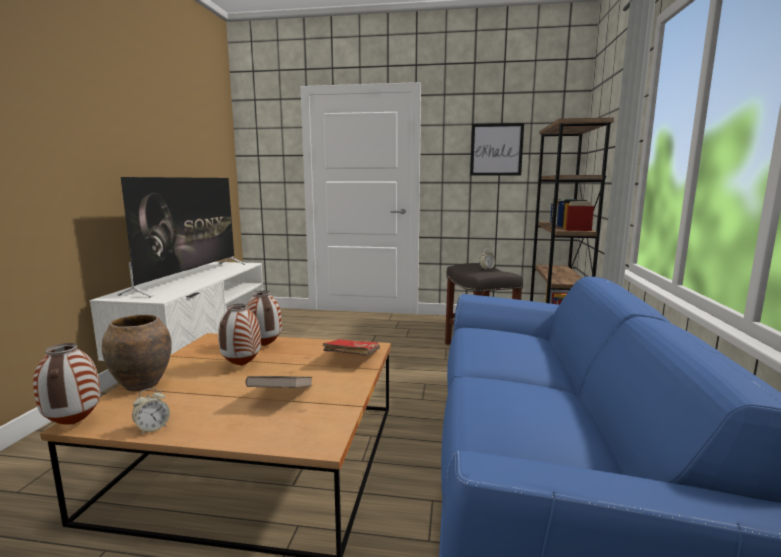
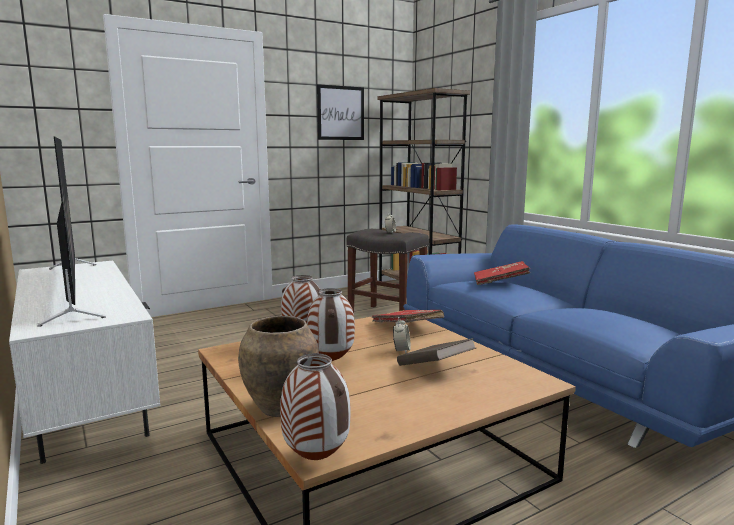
camera: 40 degrees left, 0 degrees up
alarm clock [132,388,170,435] -> alarm clock moved to [393,317,411,353]
none -> red book [474,261,530,285]

